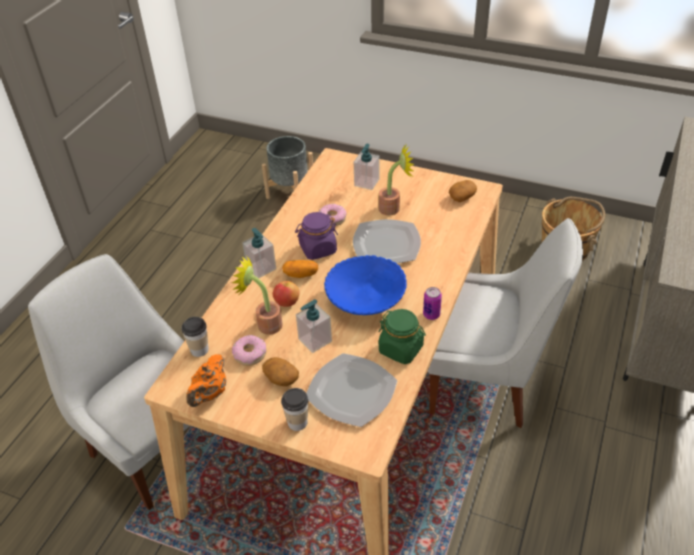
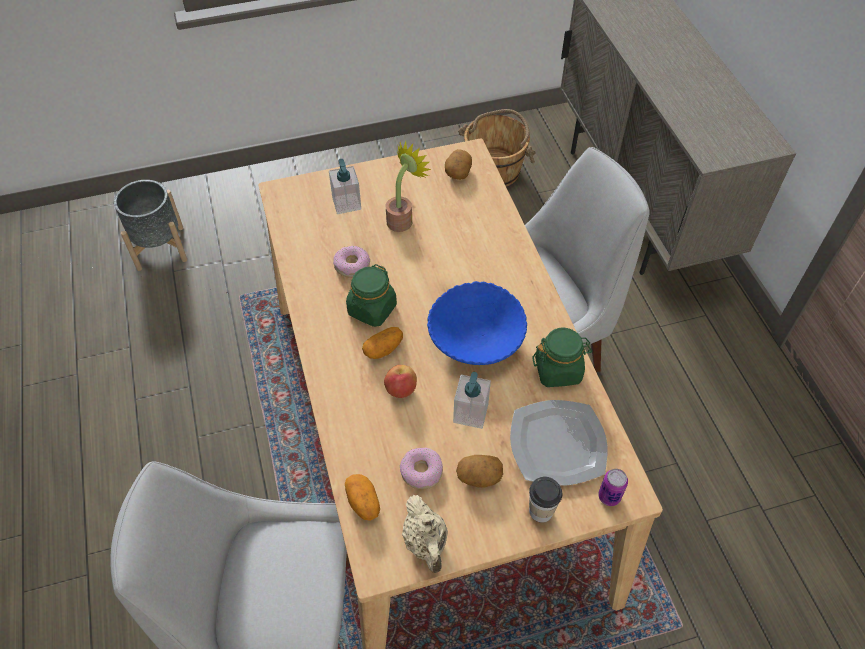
camera: 40 degrees left, 10 degrees up
cup [181,317,209,357] -> potato [345,474,380,521]
orange teapot [186,354,226,407] -> beige teapot [402,495,448,573]
potted plant [232,255,283,335] -> none
soap dispenser [242,228,276,278] -> none
purple jar [295,212,338,260] -> green jar [346,264,397,327]
plate [353,219,421,264] -> none
can [423,287,442,320] -> can moved to [598,469,628,506]

